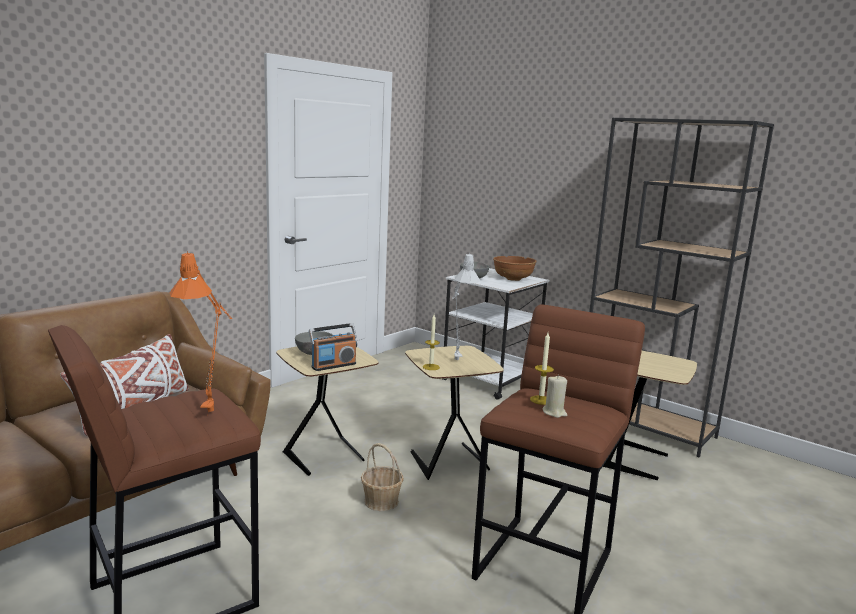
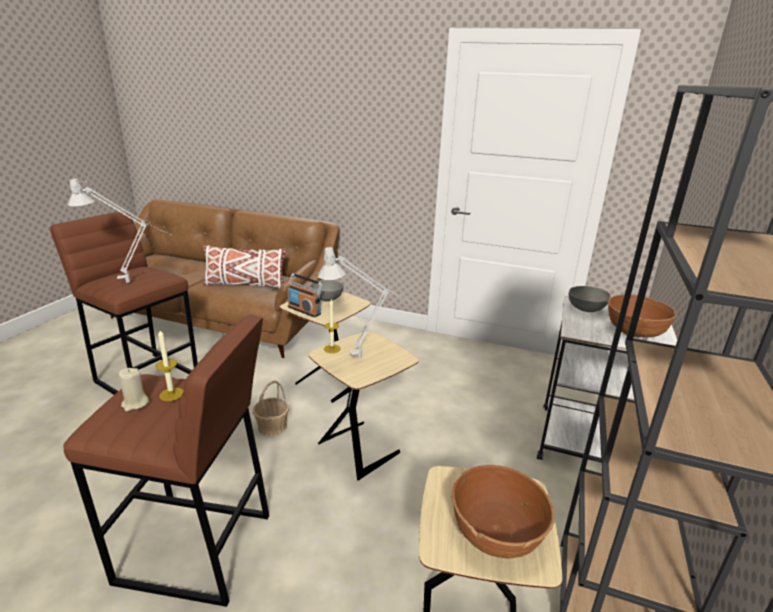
camera: 70 degrees right, 10 degrees up
orange table lamp [169,251,232,412] -> grey table lamp [68,177,172,283]
none -> brown bowl [452,465,555,558]

